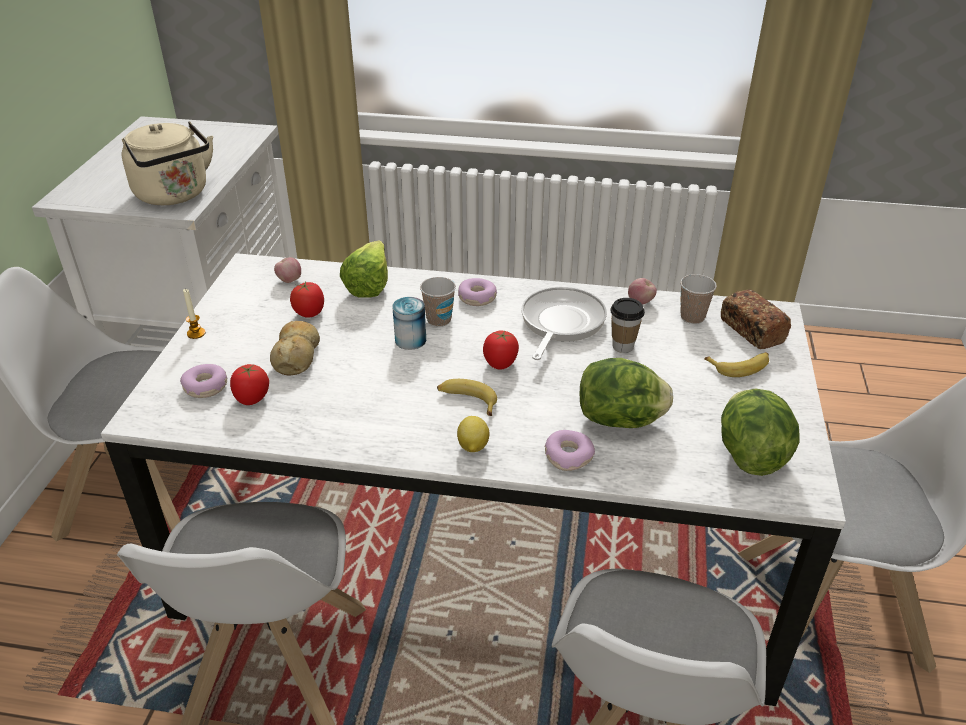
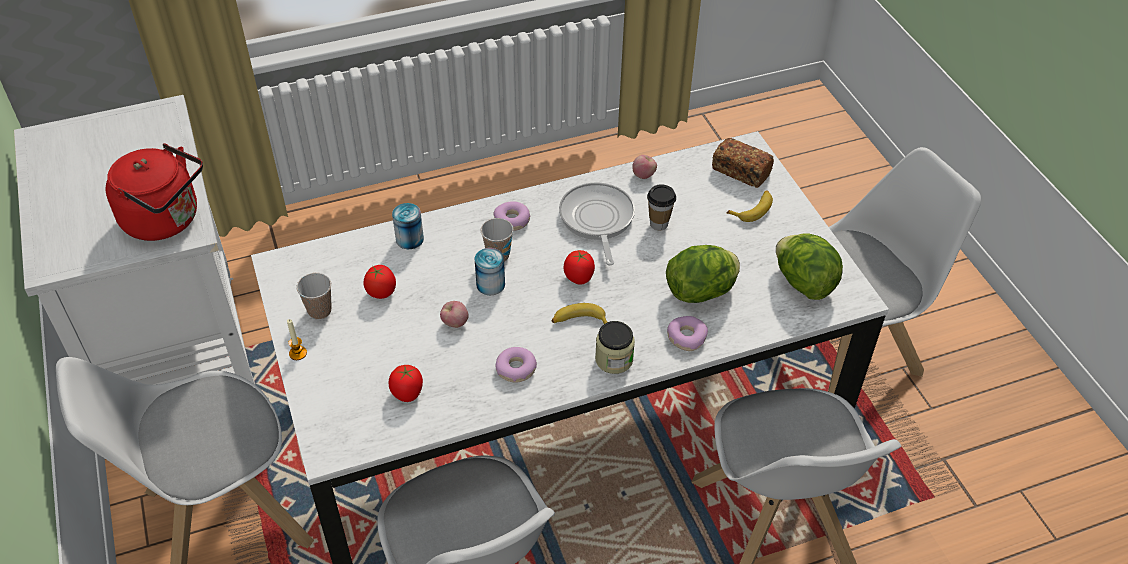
camera: 30 degrees left, 10 degrees up
beige kettle [122,121,213,205] -> red kettle [105,143,203,241]
donut [180,364,228,398] -> donut moved to [495,347,537,383]
bread [270,321,320,376] -> none
apple [274,257,301,283] -> apple moved to [440,301,469,328]
lettuce [340,241,388,298] -> can [392,203,424,249]
lemon [457,416,489,452] -> jar [595,321,635,374]
cup [680,274,717,324] -> cup moved to [296,273,332,320]

